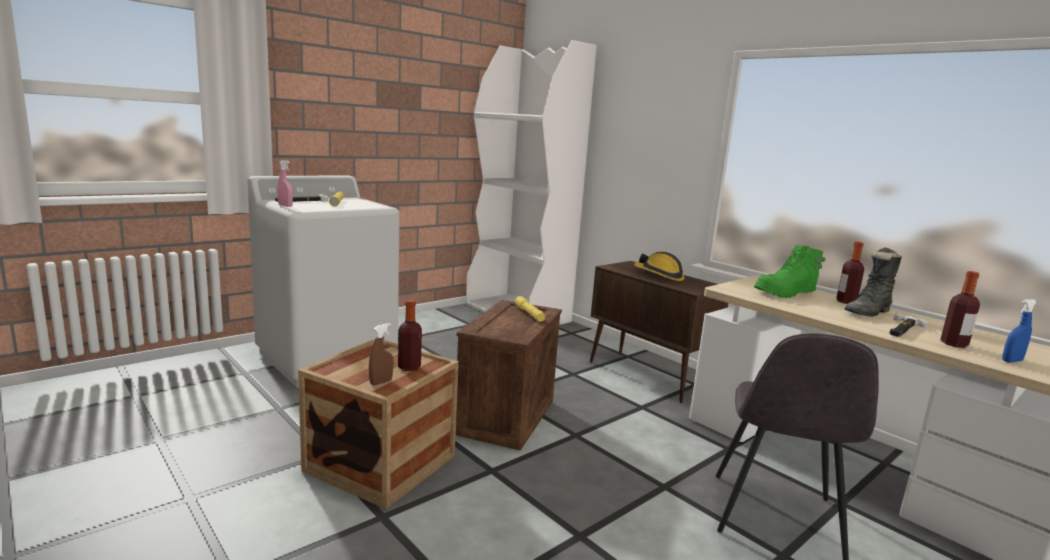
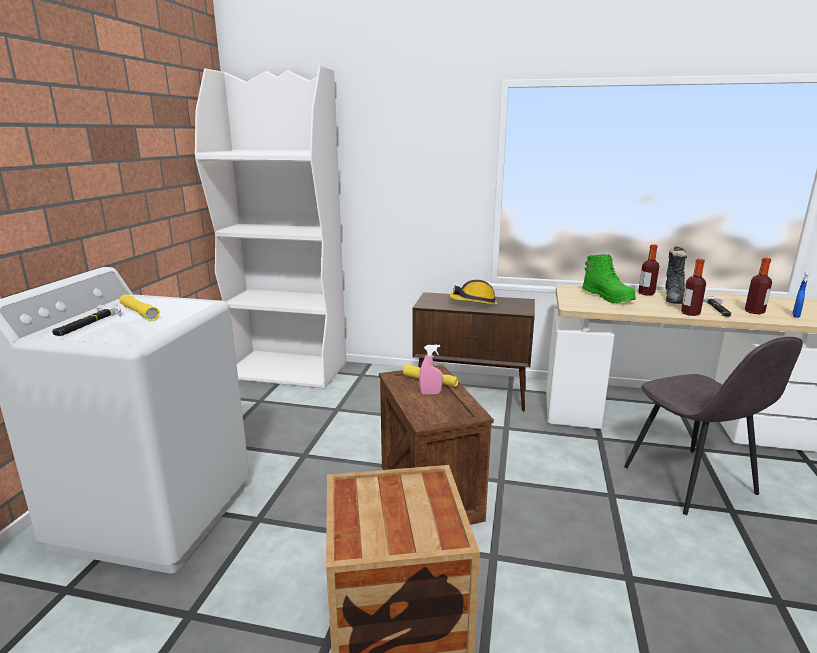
camera: 35 degrees left, 5 degrees up
pink spray bottle [278,160,293,207] -> pink spray bottle moved to [419,345,443,394]
brown spray bottle [369,323,393,385] -> none
bottle [398,300,422,371] -> bottle moved to [681,259,706,316]
green boot [754,245,826,298] -> green boot turned 60 degrees counterclockwise [582,254,636,303]

